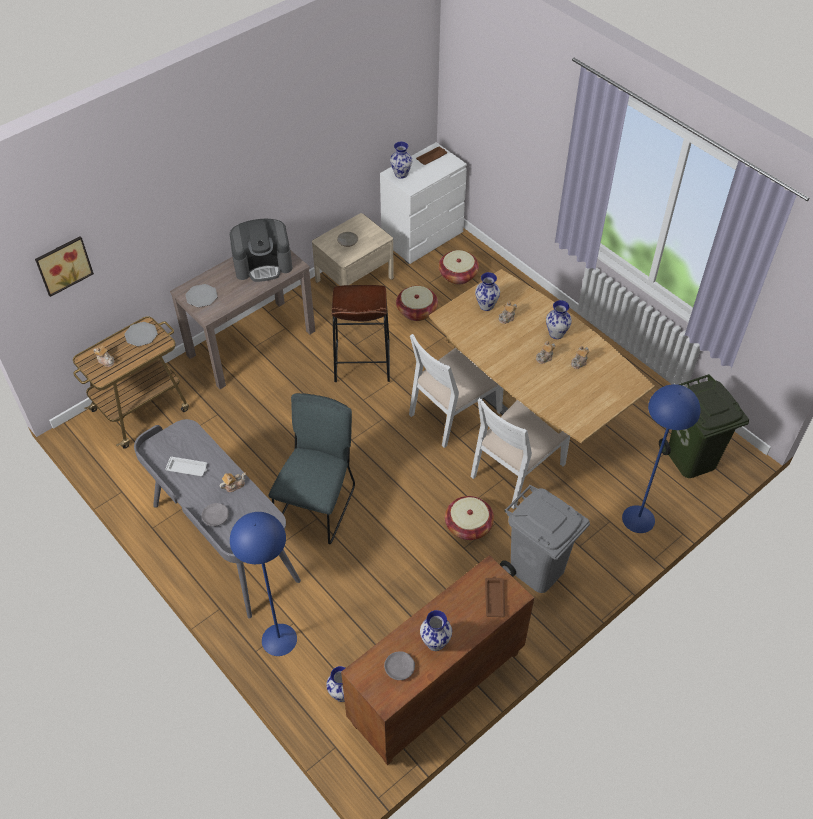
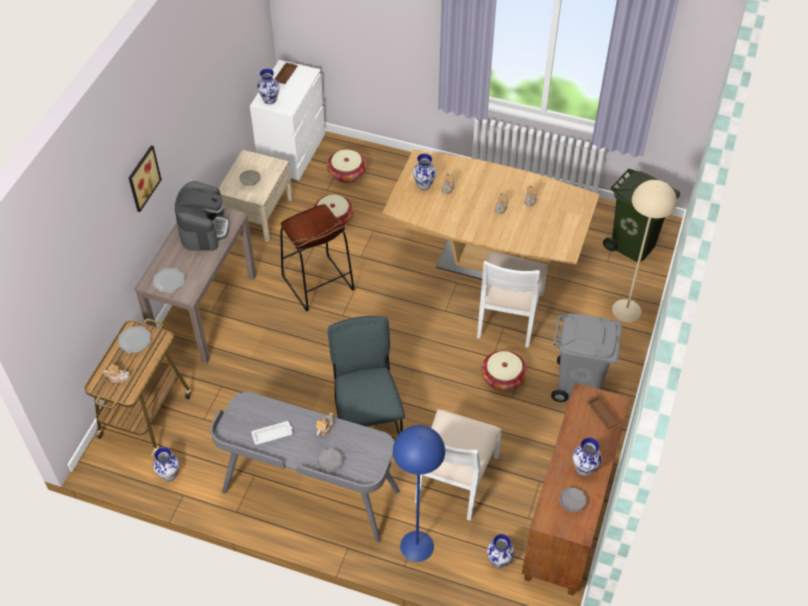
camera: 30 degrees left, 0 degrees up
picture [35,236,94,297] -> picture moved to [129,146,162,212]
coffee machine [230,219,292,282] -> coffee machine turned 45 degrees counterclockwise [175,181,230,251]
white chair [409,334,503,448] -> white chair moved to [415,409,502,521]
vase [546,300,572,339] -> vase moved to [153,447,179,482]
blue floor lamp [622,384,700,533] -> beige floor lamp [612,180,677,322]

